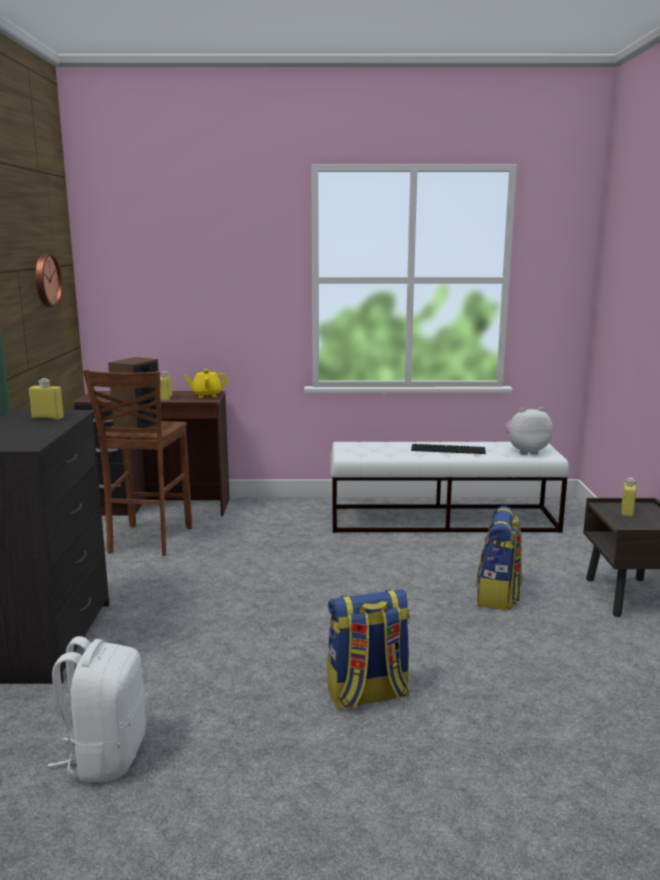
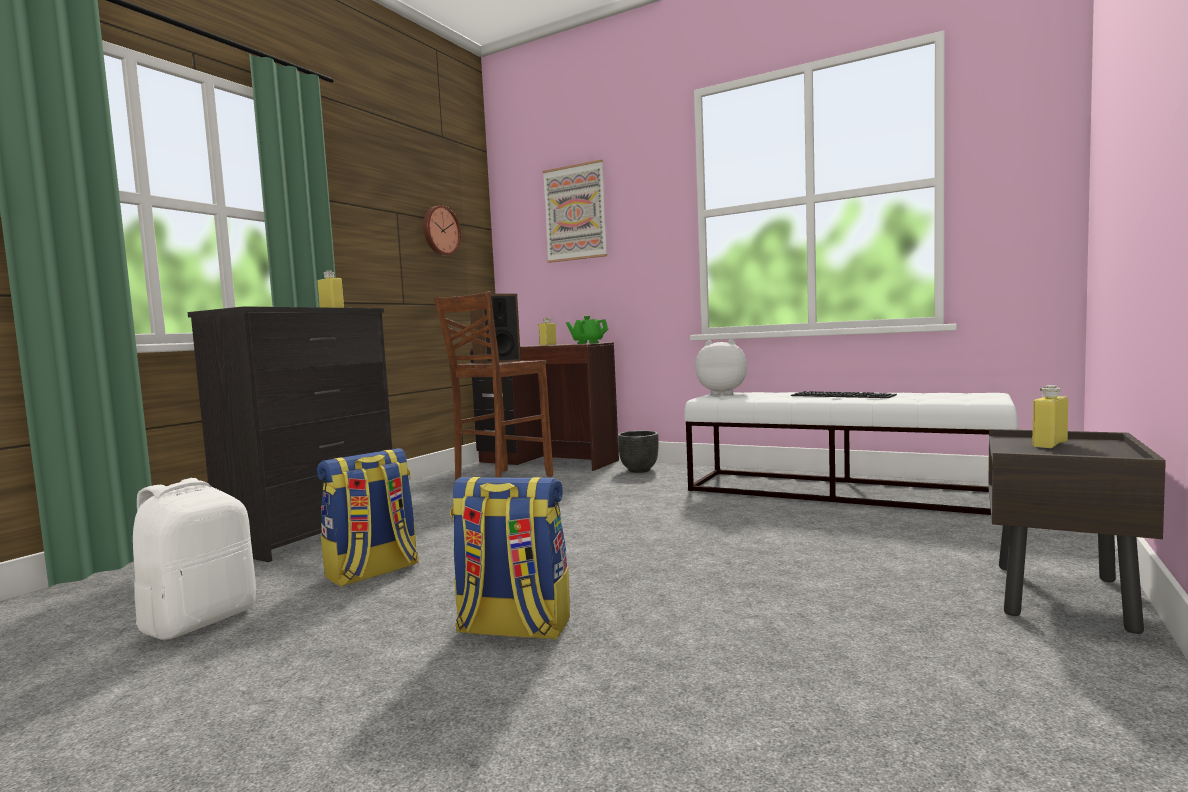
camera: 30 degrees right, 10 degrees down
yellow teapot [185,369,227,398] -> green teapot [566,316,608,344]
backpack [476,506,522,610] -> backpack moved to [317,448,419,587]
plush toy [505,407,553,455] -> plush toy moved to [695,339,747,395]
none -> picture [543,160,607,263]
none -> black planter [618,431,659,473]

